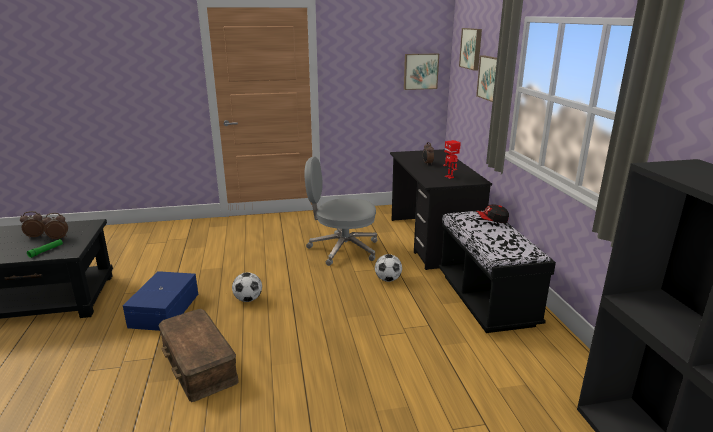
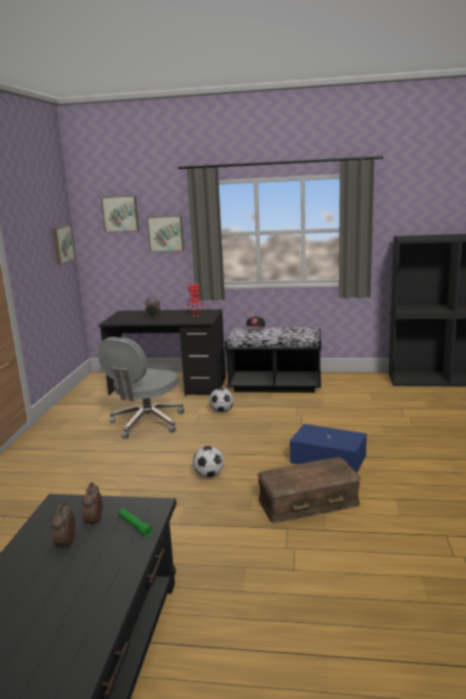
camera: 70 degrees left, 5 degrees down
blue storage box [123,271,198,331] -> blue storage box moved to [290,424,367,473]

